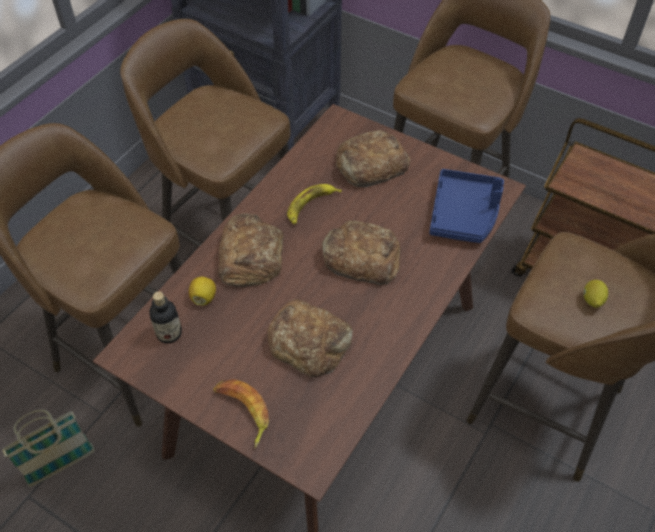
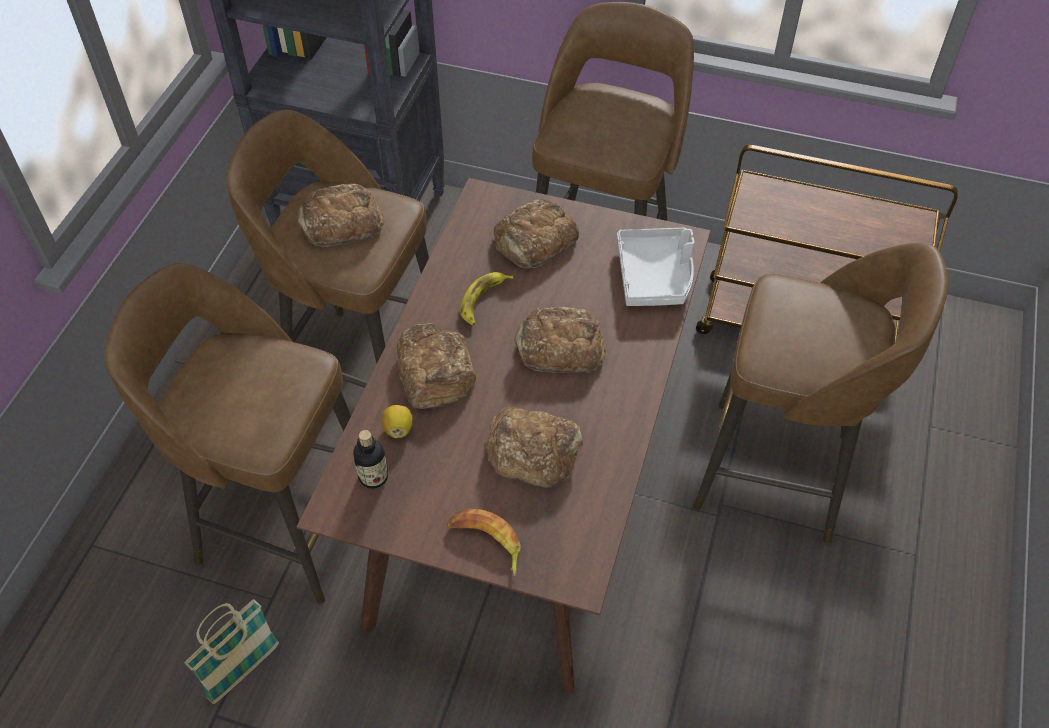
camera: 15 degrees left, 0 degrees up
blue tray [429,169,504,243] -> grey tray [617,228,694,306]
lemon [583,280,608,308] -> none
none -> bread [298,184,384,247]

